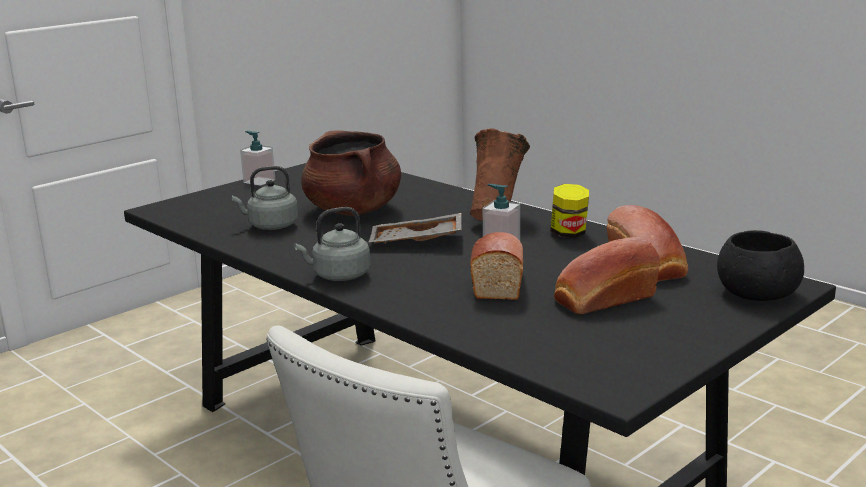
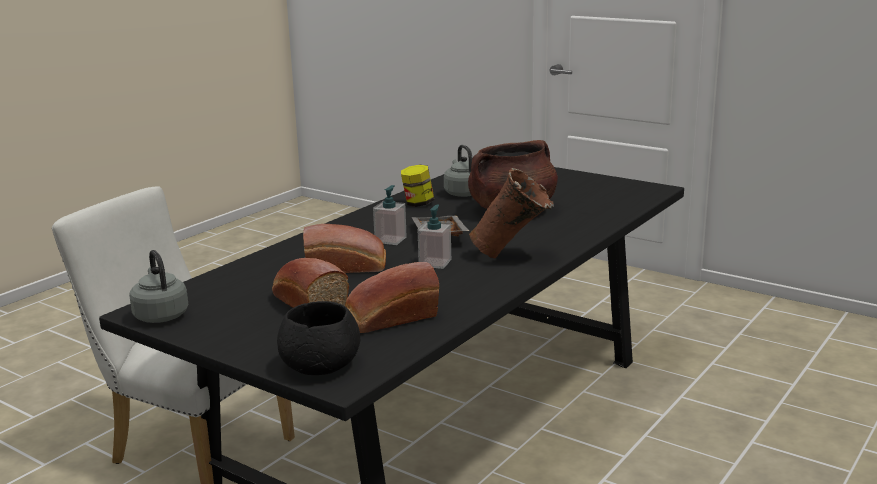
camera: 80 degrees right, 0 degrees up
soap dispenser [240,131,275,186] -> soap dispenser moved to [373,185,407,245]
grey kettle [294,207,370,281] -> grey kettle moved to [129,250,188,323]
jar [551,184,589,238] -> jar moved to [401,165,434,207]

